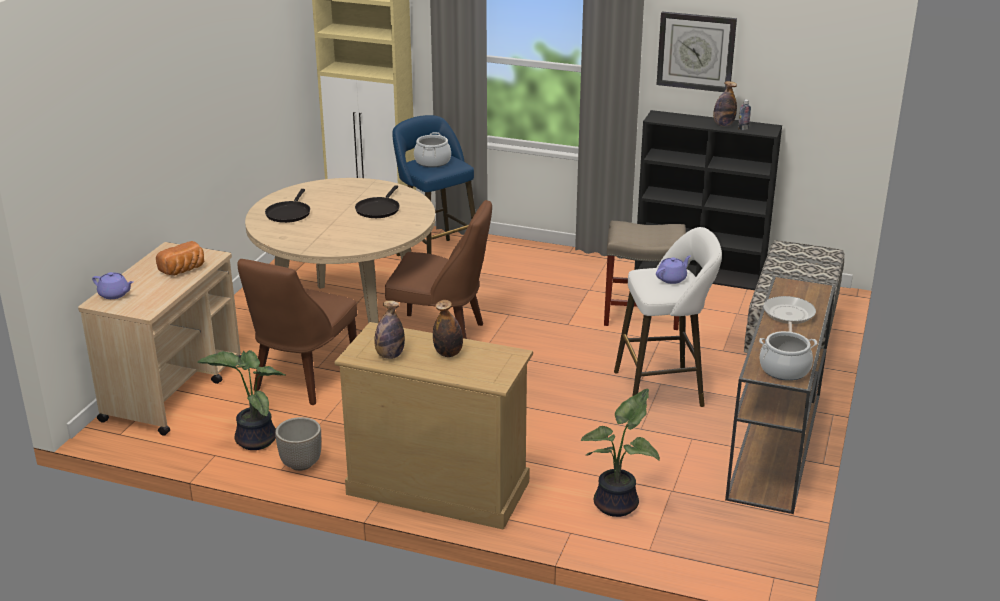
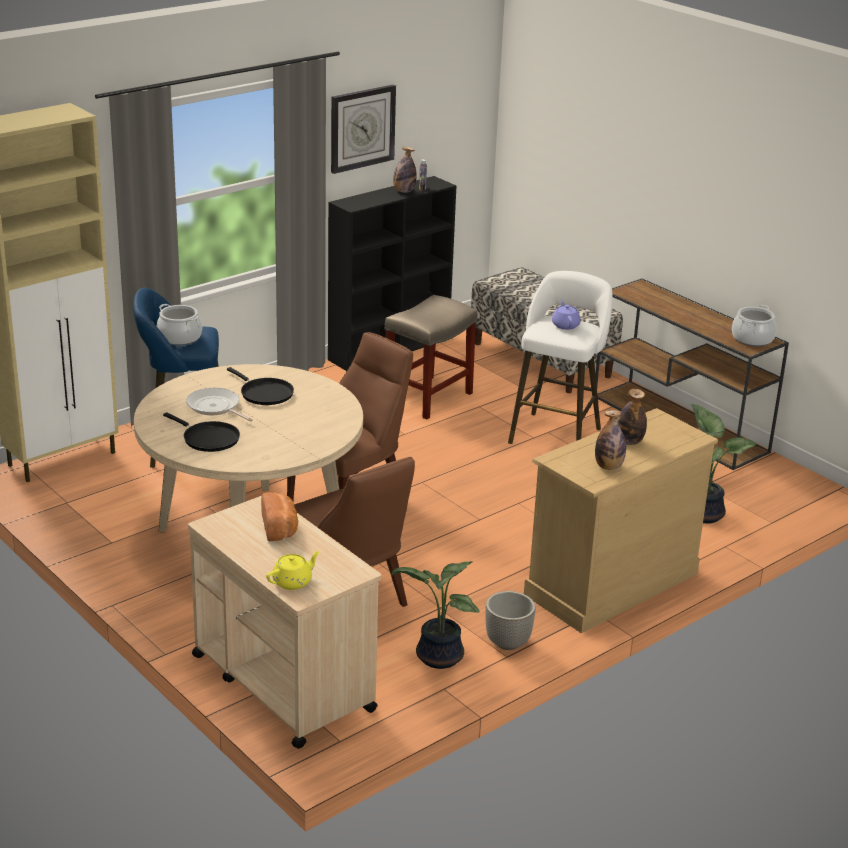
camera: 60 degrees left, 0 degrees up
purple teapot [92,272,133,299] -> yellow teapot [266,551,320,590]
frying pan [763,296,816,332] -> frying pan moved to [186,388,253,421]

